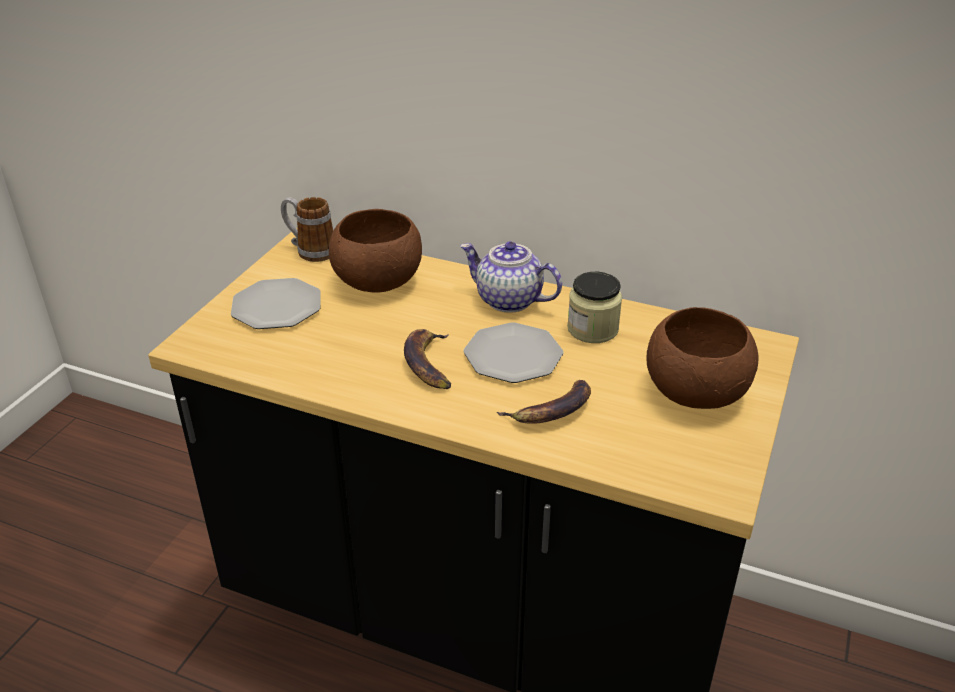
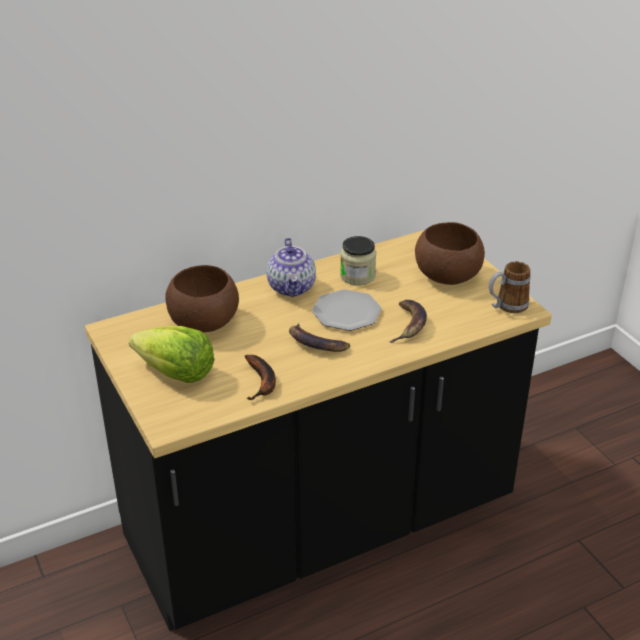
camera: 50 degrees left, 0 degrees up
plate [231,278,321,329] -> lettuce [129,326,215,383]
mug [281,197,333,262] -> mug moved to [489,261,531,313]
teapot [460,241,562,313] -> teapot turned 75 degrees counterclockwise [267,238,316,297]
none -> banana [245,355,276,400]

